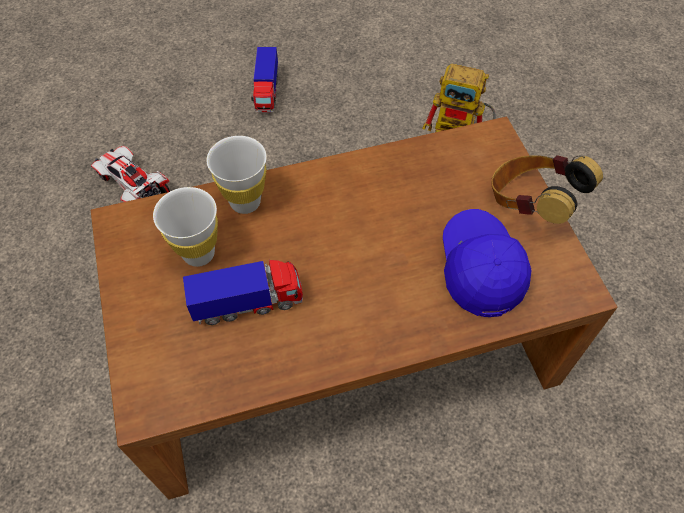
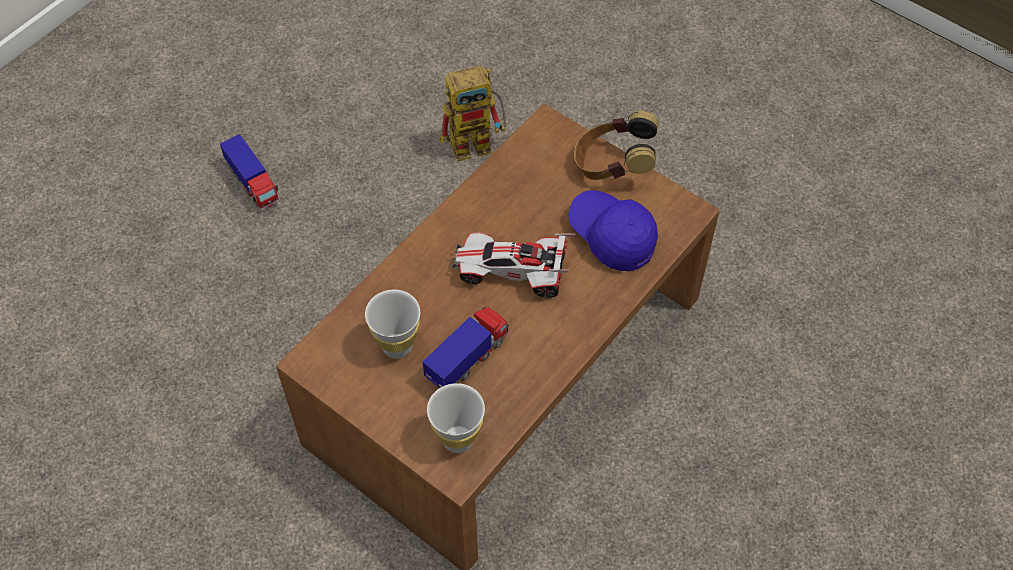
camera: 35 degrees left, 0 degrees up
toy car [91,146,170,202] -> toy car moved to [452,232,576,298]
white cup [207,136,267,214] -> white cup moved to [427,383,485,453]

